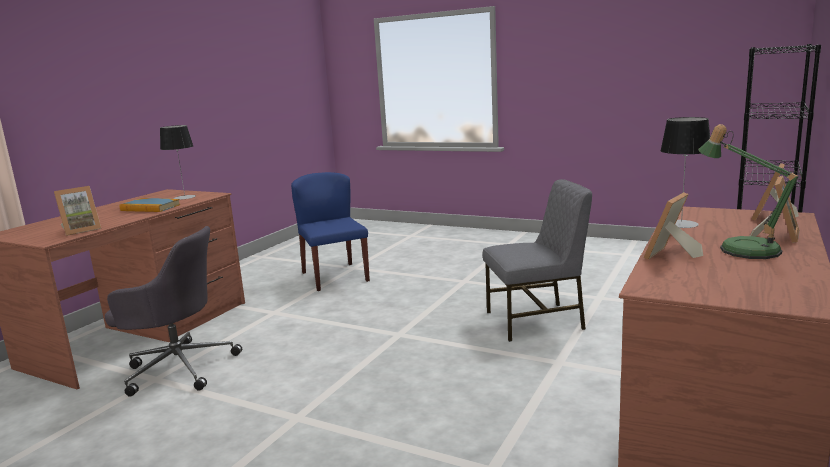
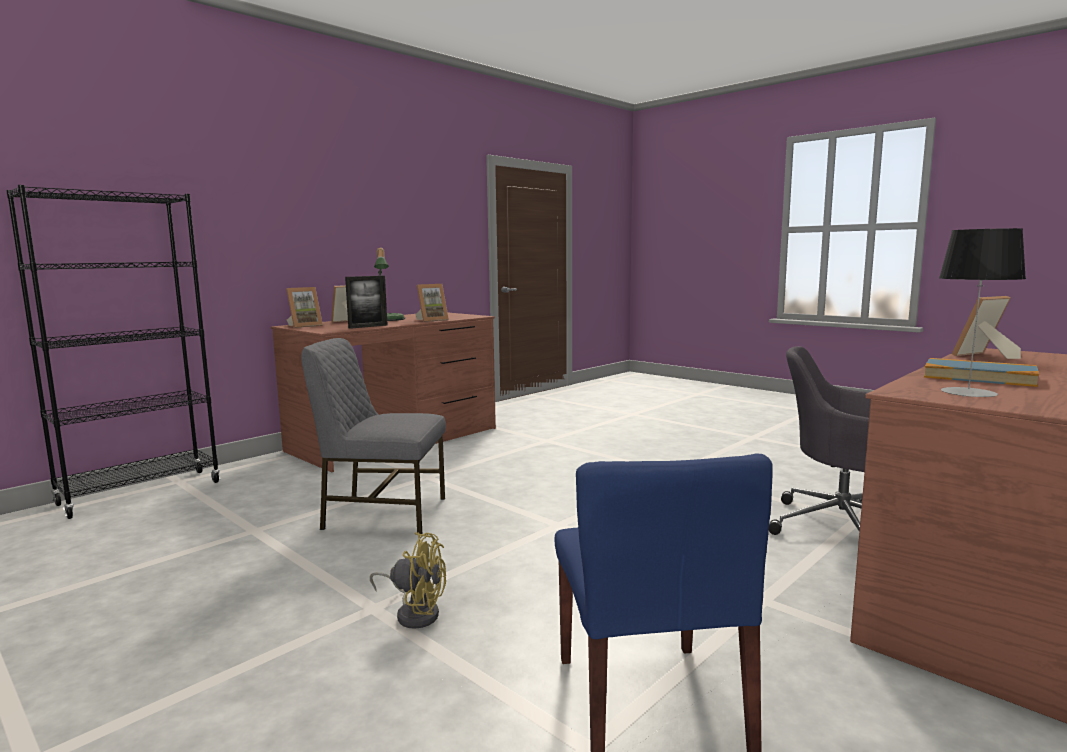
camera: 165 degrees left, 5 degrees down
table lamp [660,117,710,228] -> picture frame [345,276,388,329]
none -> yellow fan [370,532,446,629]

